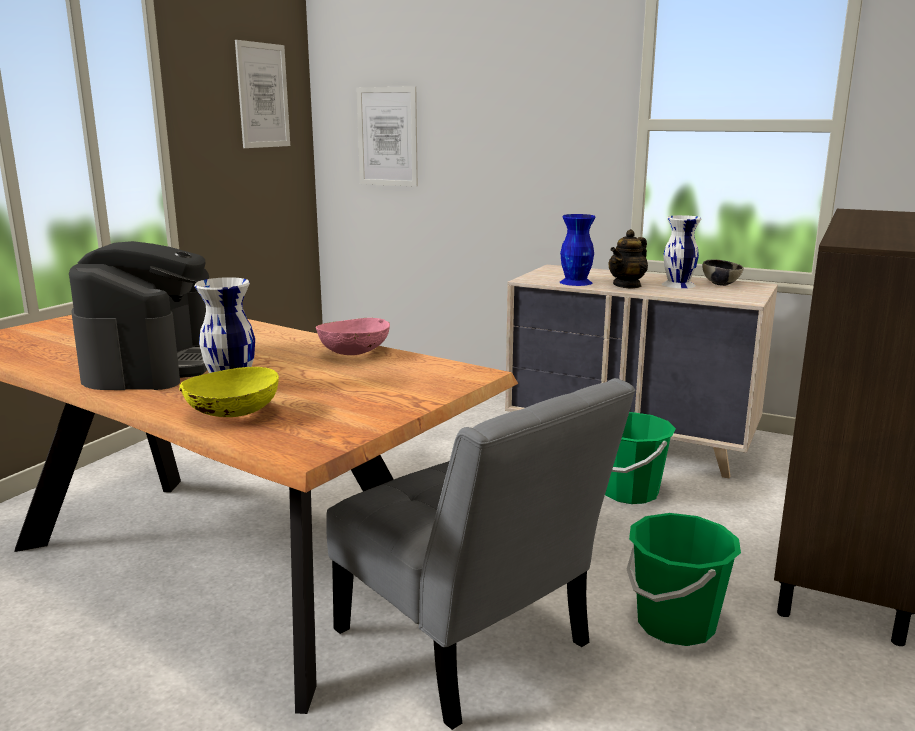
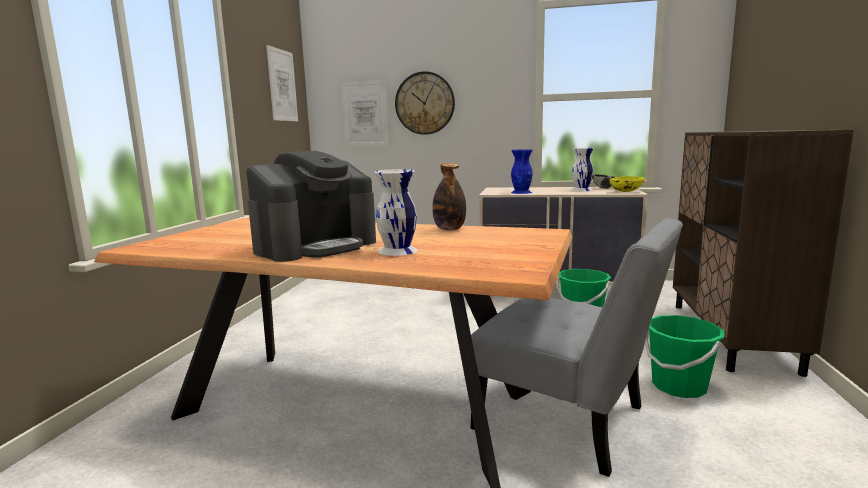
camera: 15 degrees left, 5 degrees down
coffee machine [69,241,209,390] -> coffee machine turned 60 degrees clockwise [246,151,376,262]
yellow bowl [179,367,279,417] -> yellow bowl moved to [609,176,645,192]
pink bowl [316,318,390,355] -> bottle [432,163,466,231]
teapot [608,229,648,289] -> none
none -> wall clock [395,71,455,135]

